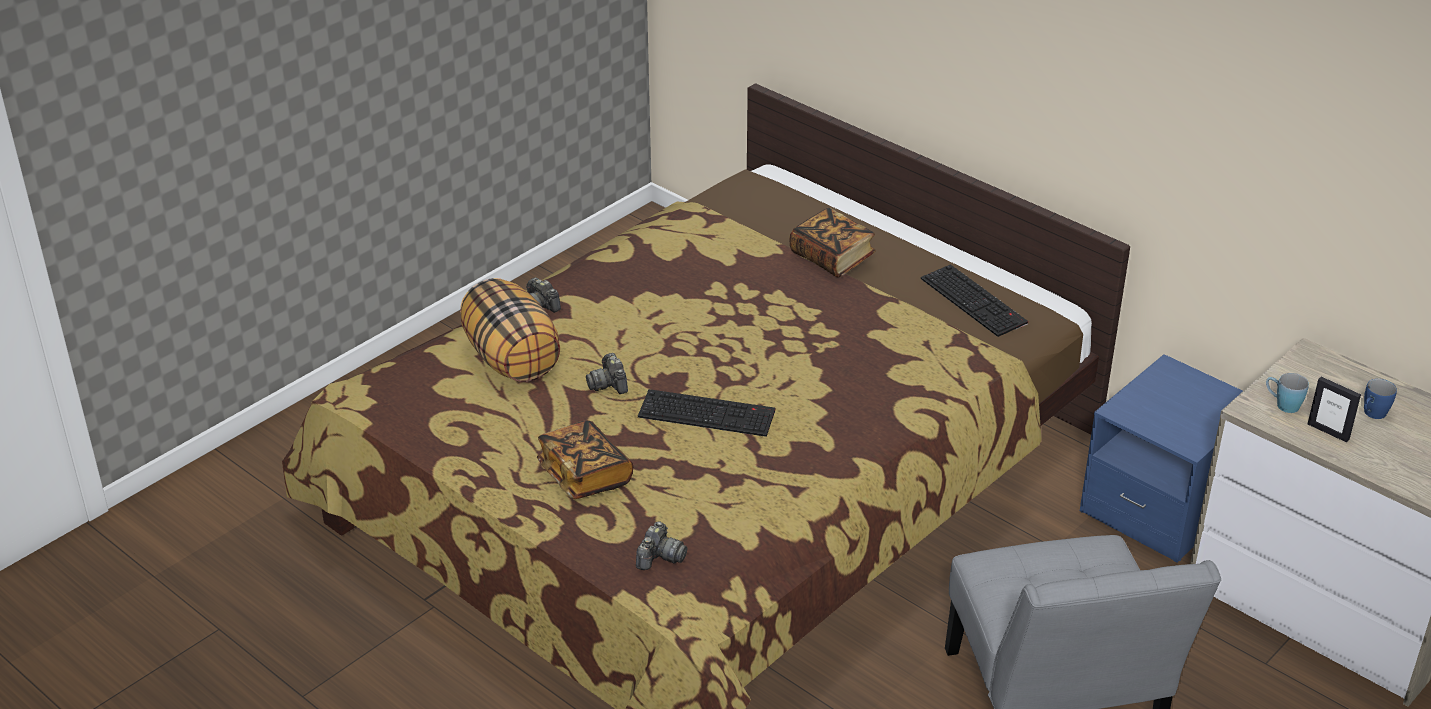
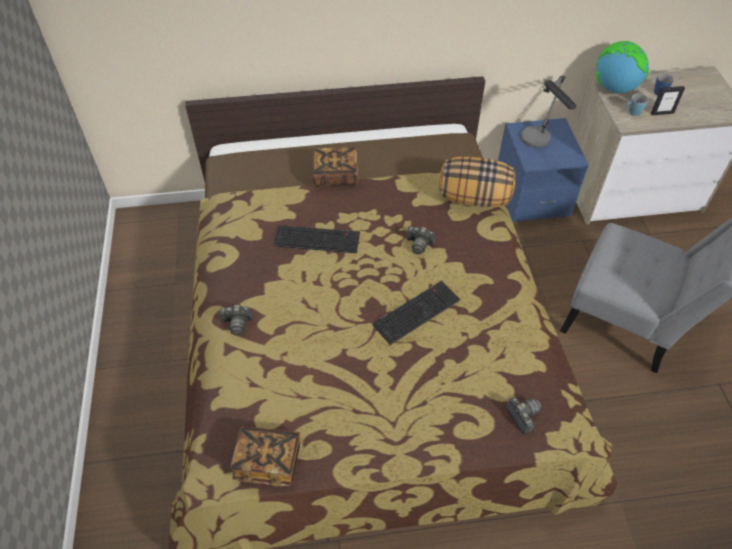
camera: 50 degrees left, 15 degrees up
pillow [460,278,560,382] -> pillow moved to [439,157,516,207]
book [537,420,633,499] -> book moved to [230,426,300,486]
camera [586,353,628,394] -> camera moved to [406,226,435,254]
keyboard [921,264,1028,337] -> keyboard moved to [274,225,360,253]
none -> table lamp [521,75,577,148]
none -> globe [596,41,650,93]

